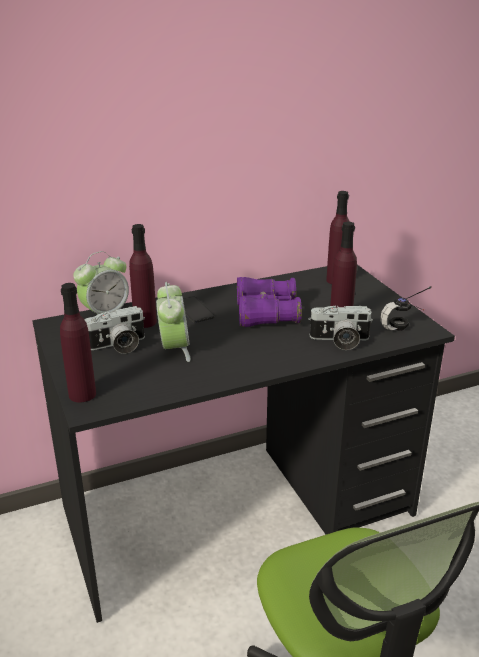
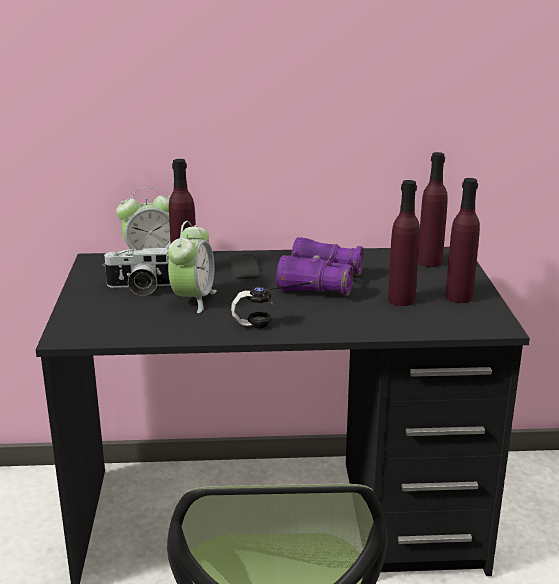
camera: 20 degrees right, 5 degrees down
purple bottle [60,283,96,403] -> purple bottle moved to [445,178,480,303]
camera [308,305,373,350] -> none
headphones [381,286,431,331] -> headphones moved to [231,281,316,328]

